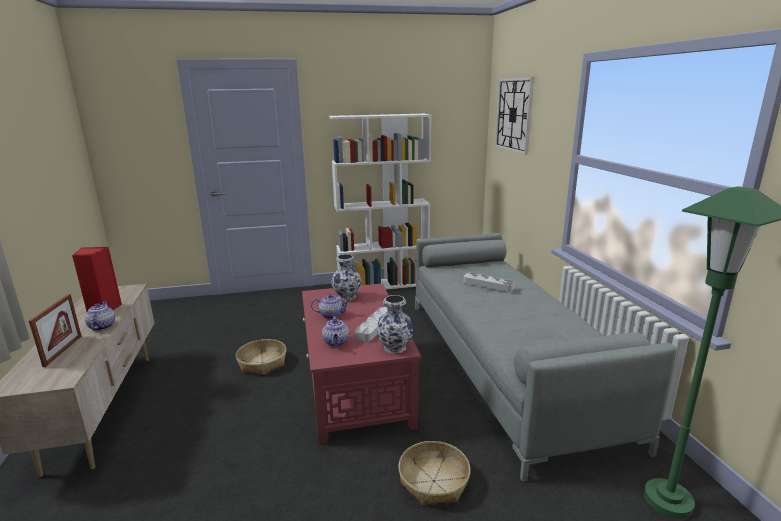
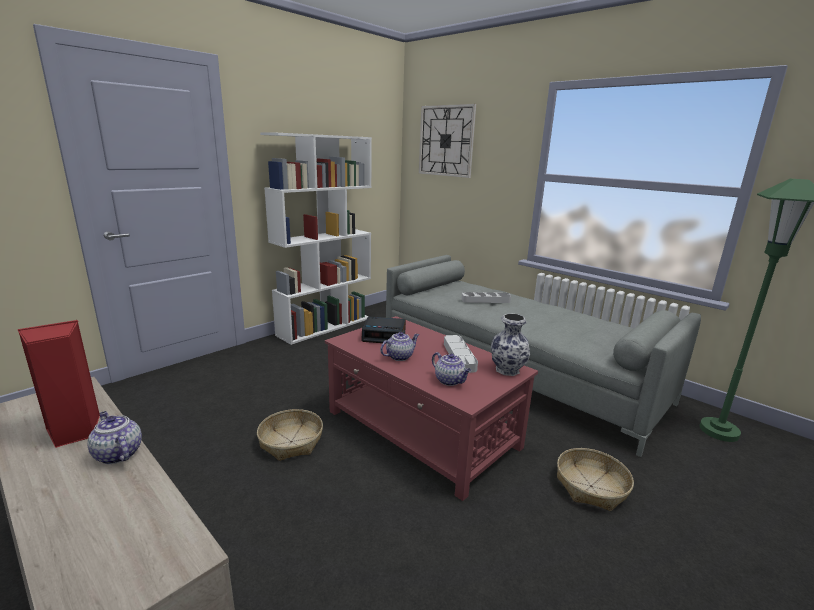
camera: 35 degrees left, 0 degrees up
picture frame [29,294,81,367] -> none
vase [331,254,361,301] -> alarm clock [361,317,406,344]

